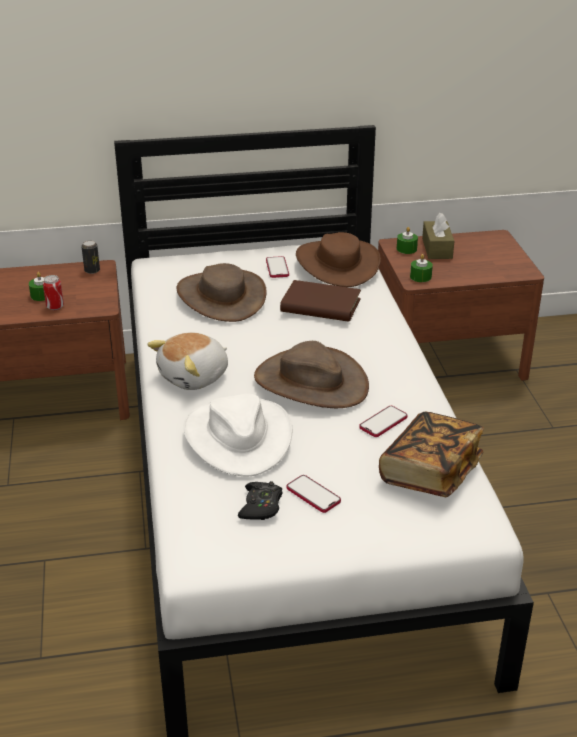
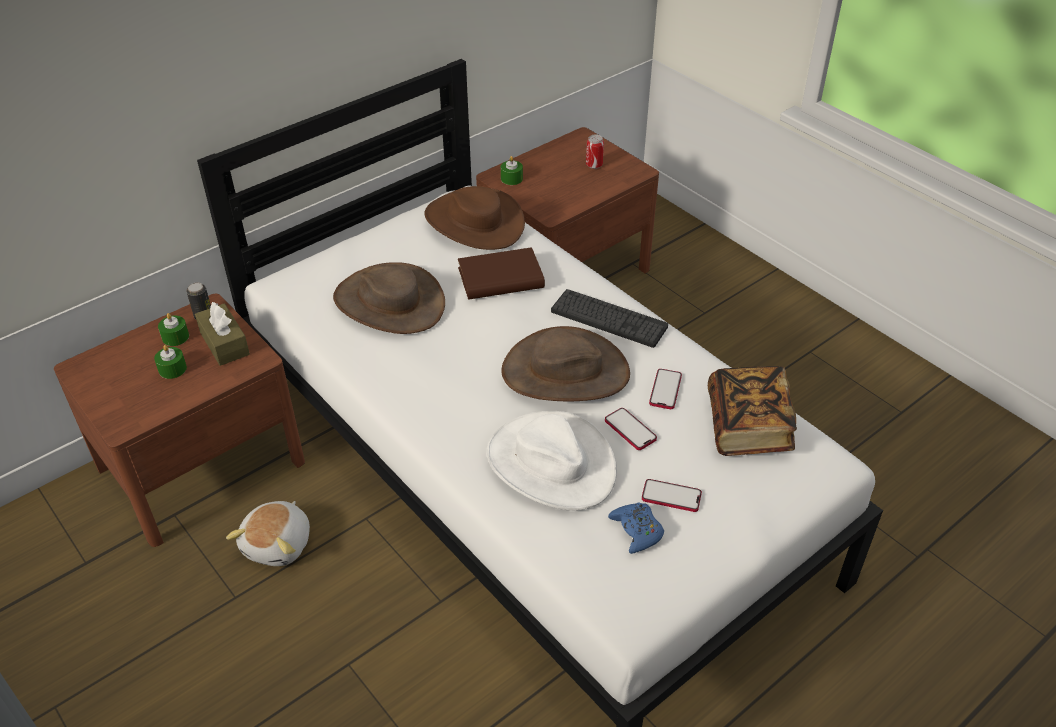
camera: 30 degrees left, 10 degrees up
can [43,275,64,310] -> can moved to [586,135,604,169]
plush toy [147,332,228,390] -> plush toy moved to [226,501,310,566]
black game controller [238,481,282,520] -> blue game controller [608,502,664,554]
phone [266,256,289,278] -> phone moved to [605,408,657,450]
green candle [410,254,433,282] -> green candle moved to [158,313,189,346]
brown tissue box [422,213,454,259] -> brown tissue box moved to [195,302,250,366]
none -> keyboard [551,289,668,348]

